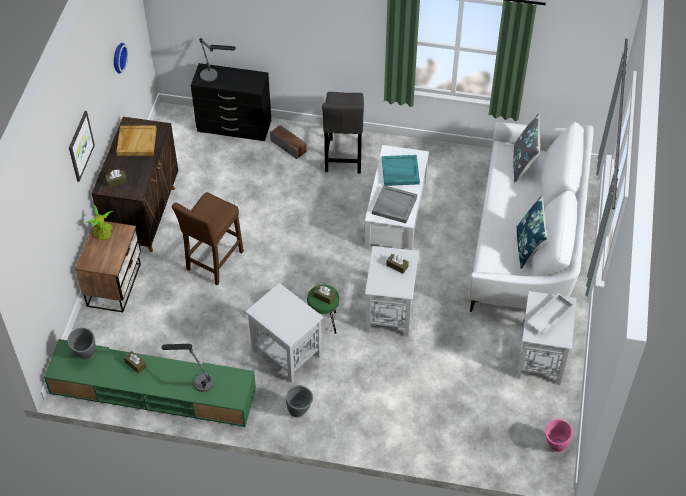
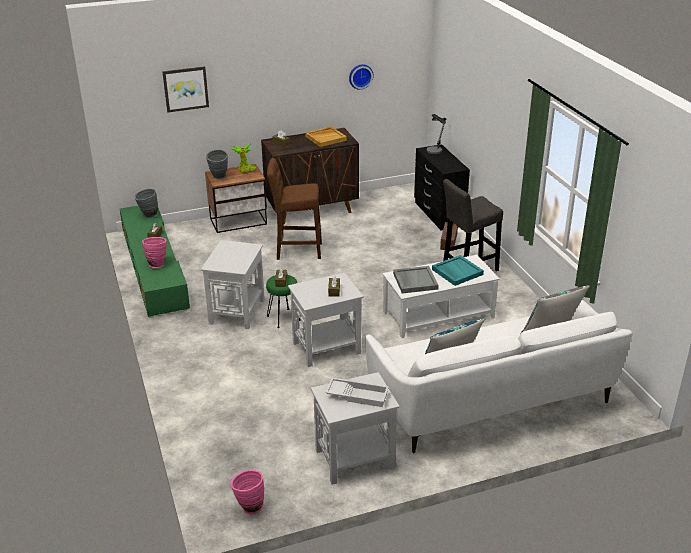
camera: 60 degrees right, 20 degrees down
picture [69,111,95,182] -> picture moved to [162,66,209,112]
table lamp [162,344,214,392] -> pink vase [142,237,167,268]
grey vase [286,385,313,418] -> grey vase moved to [206,150,228,179]

